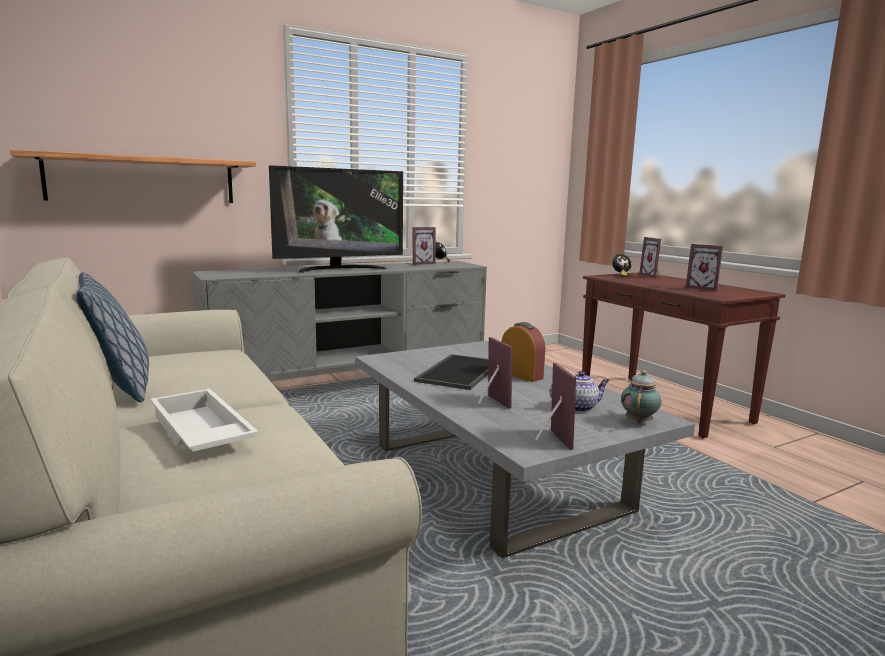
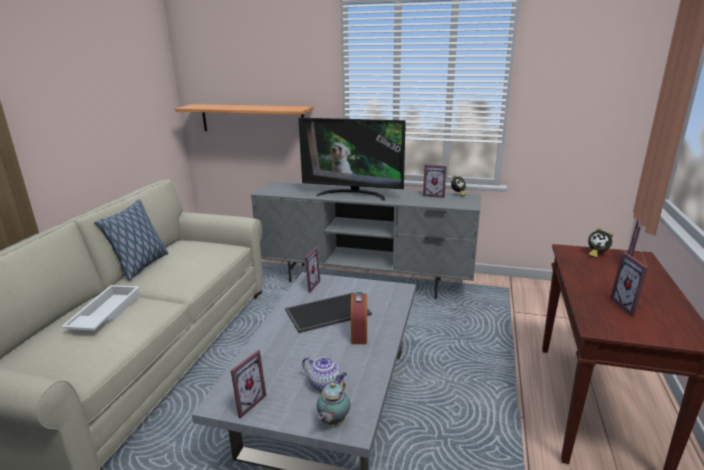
camera: 45 degrees right, 10 degrees up
picture frame [478,337,512,409] -> picture frame moved to [302,247,320,293]
teapot [621,370,661,424] -> teapot turned 135 degrees clockwise [317,379,350,425]

